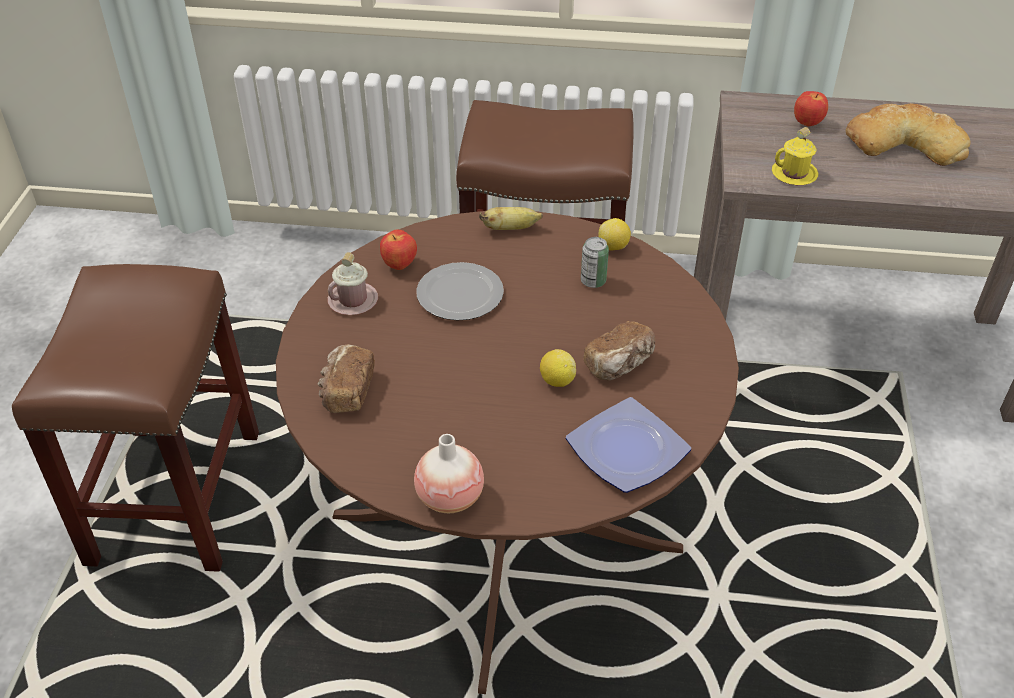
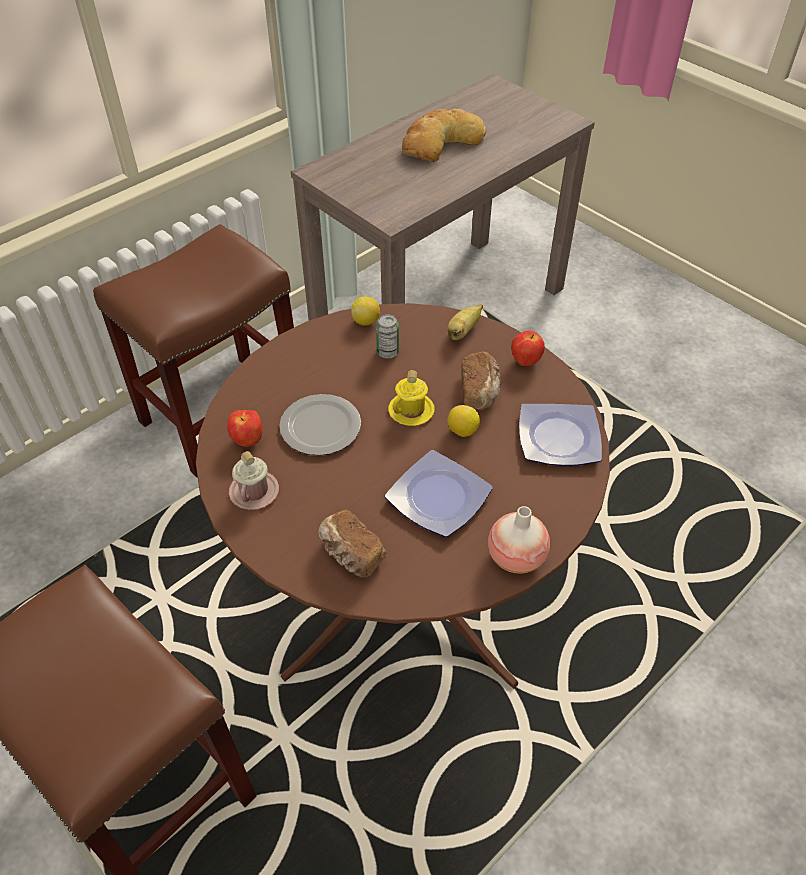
camera: 50 degrees left, 5 degrees up
banana [479,207,543,230] -> banana moved to [447,304,483,340]
yellow mug [772,127,818,185] -> yellow mug moved to [388,370,435,426]
apple [794,91,828,126] -> apple moved to [511,330,545,366]
none -> plate [385,450,493,537]

